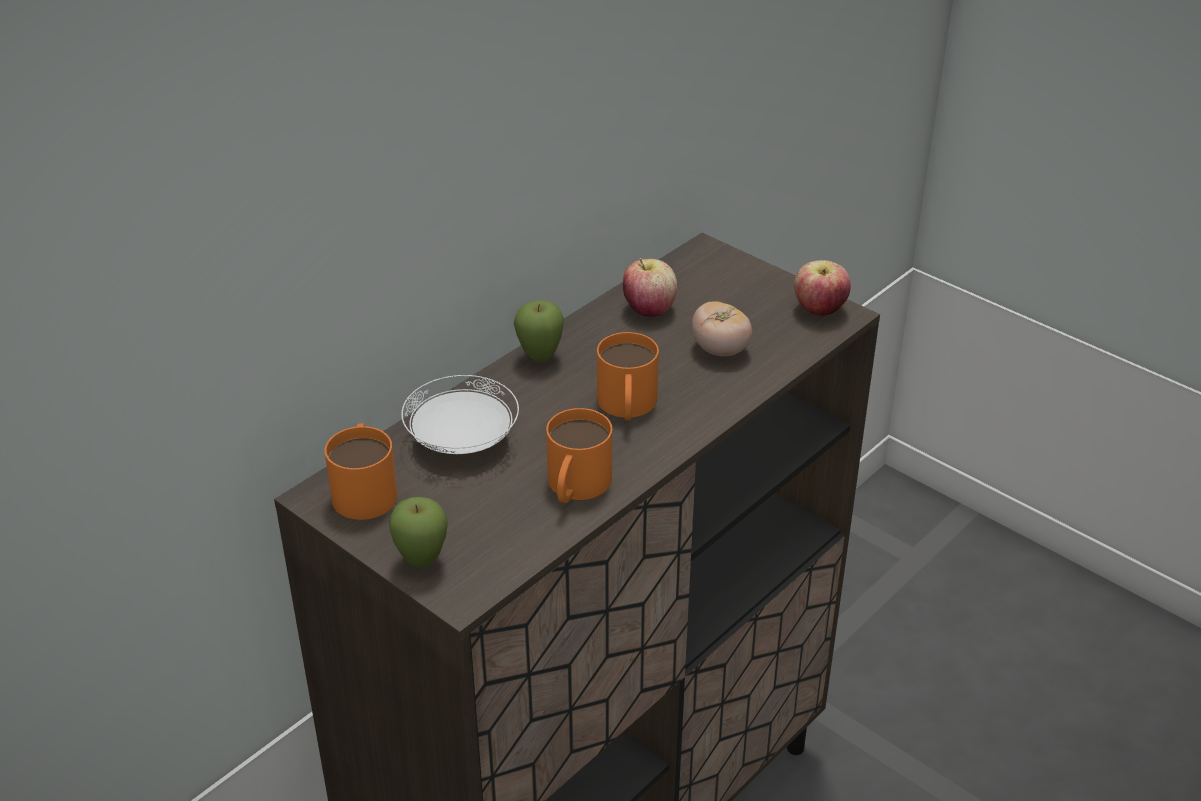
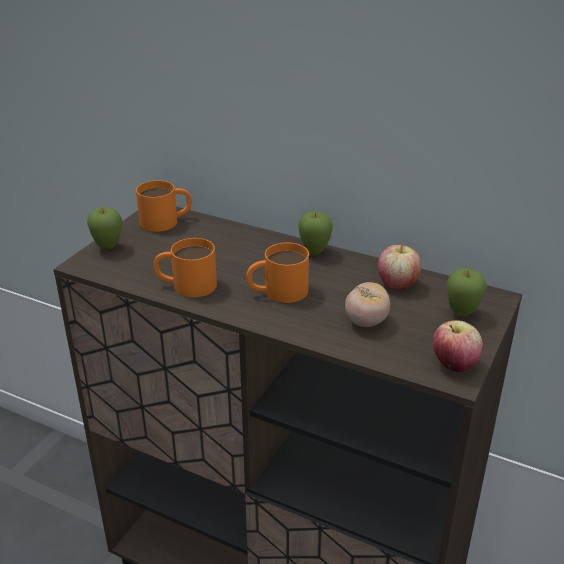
camera: 75 degrees right, 5 degrees down
white plate [401,375,519,454] -> none
none -> apple [446,268,487,316]

